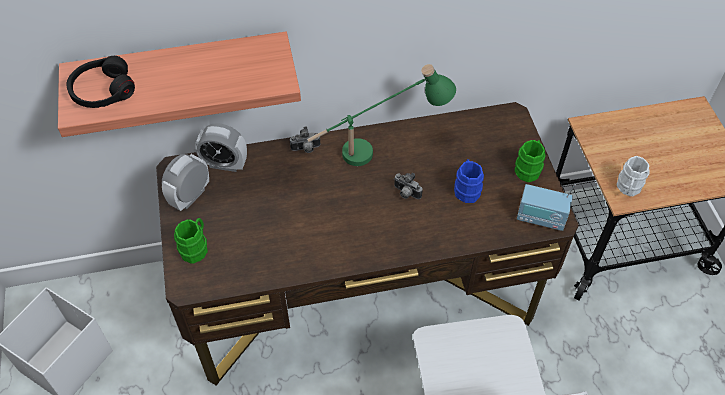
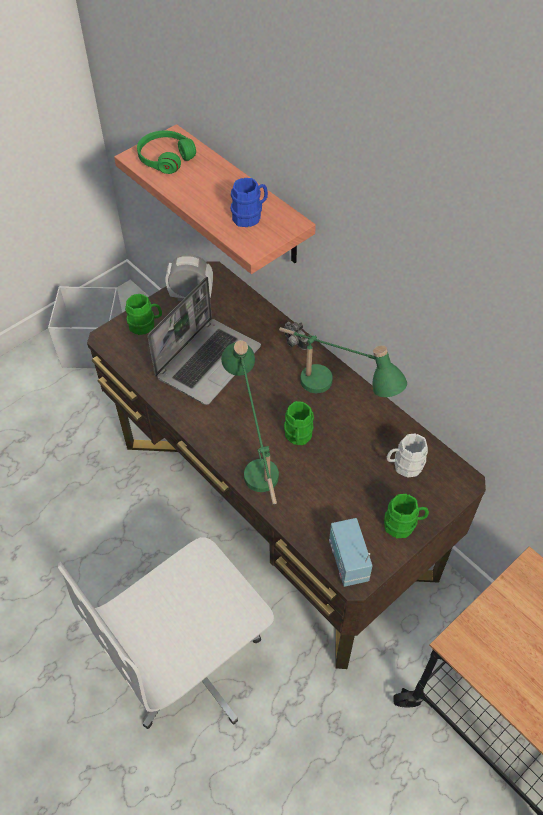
camera: 60 degrees right, 0 degrees up
black headphones [67,56,135,108] -> green headphones [137,131,196,174]
alarm clock [195,123,247,172] -> none
camera [394,173,423,199] -> green mug [284,401,314,445]
blue mug [454,159,484,203] -> blue mug moved to [231,178,268,227]
white mug [616,156,650,197] -> white mug moved to [386,433,428,477]
none -> laptop [148,277,261,405]
none -> green table lamp [221,340,279,504]

